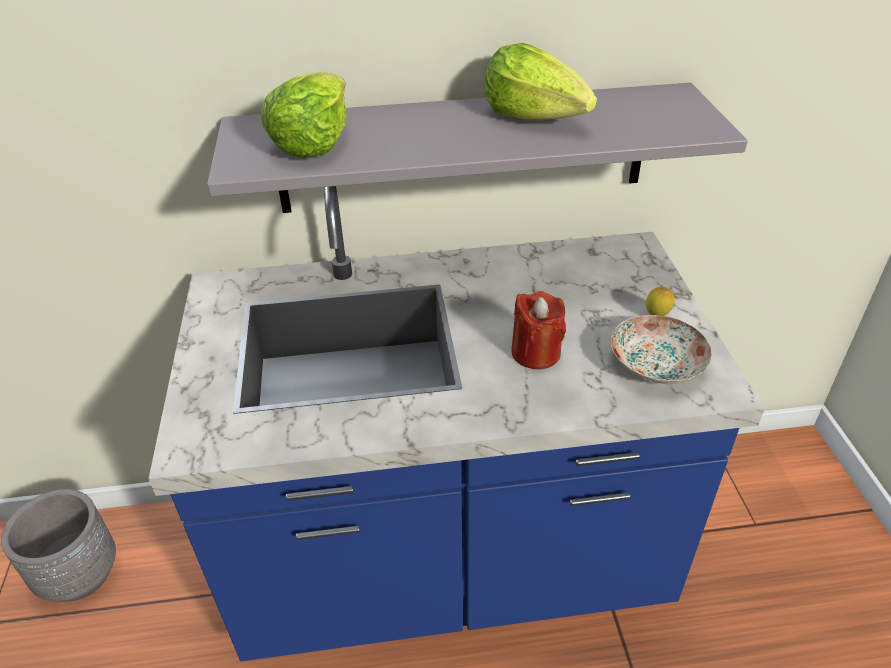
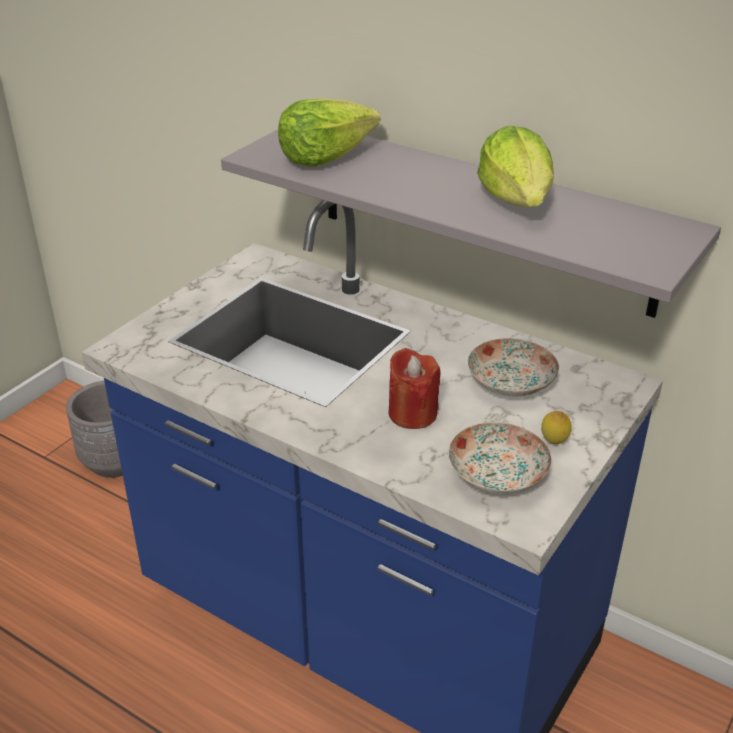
camera: 40 degrees right, 5 degrees down
none -> plate [467,338,559,397]

